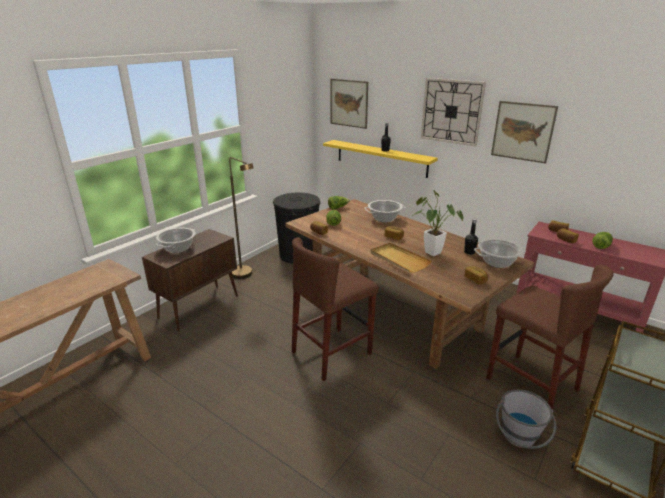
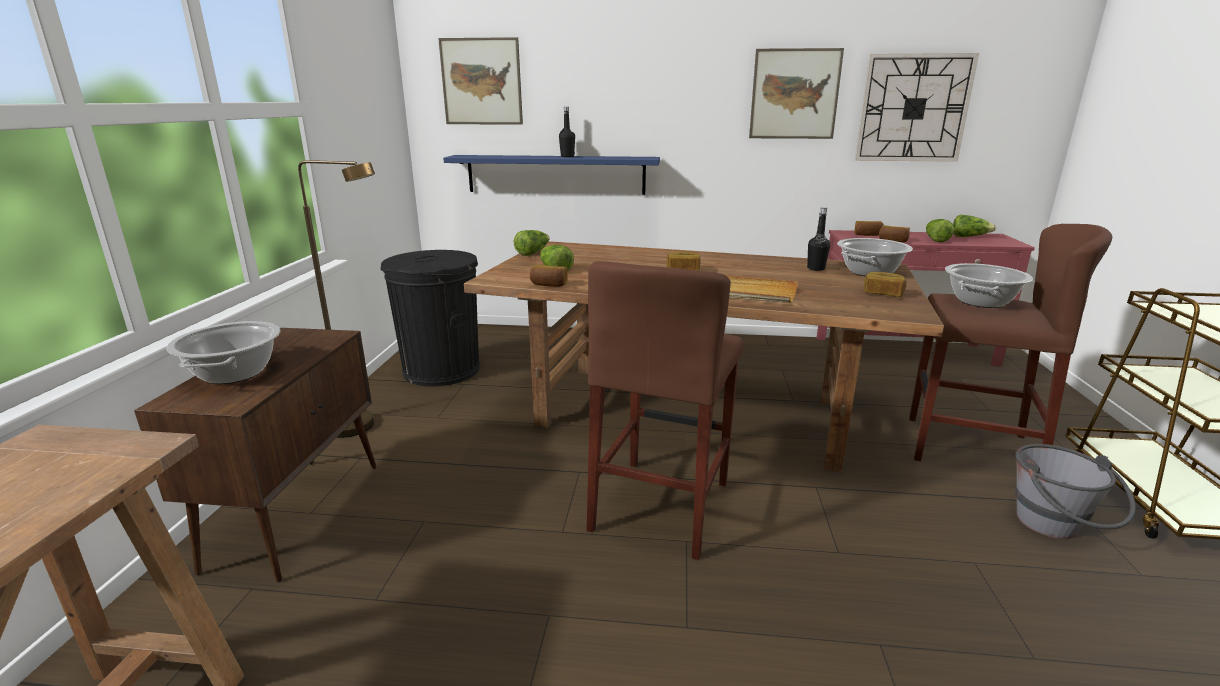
camera: 30 degrees left, 5 degrees down
yellow shelf [323,140,438,178] -> blue shelf [443,155,660,195]
cooking pot [364,200,406,222] -> cooking pot moved to [945,263,1033,308]
potted plant [412,190,463,256] -> none
wall clock [421,78,486,147] -> wall clock moved to [855,53,979,162]
none -> lettuce [953,215,996,237]

